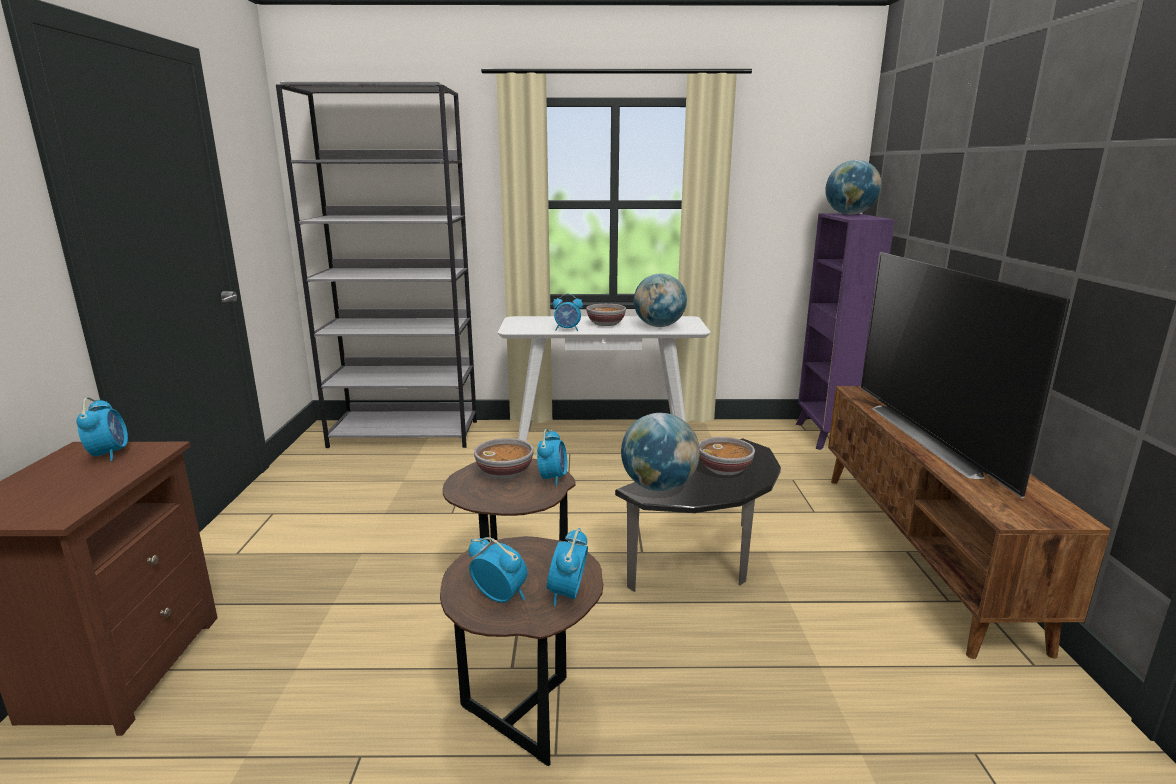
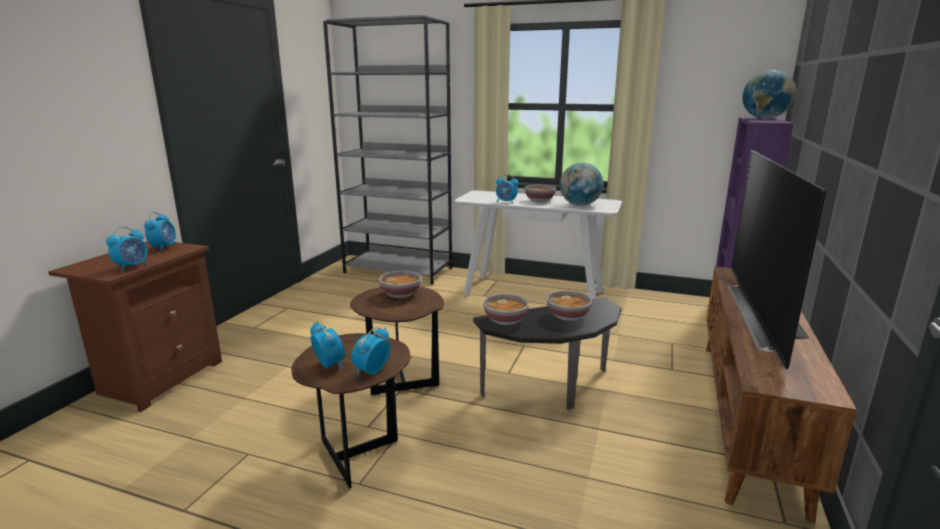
camera: 20 degrees right, 0 degrees up
alarm clock [537,429,568,486] -> alarm clock moved to [106,227,148,272]
globe [621,413,700,491] -> bowl [483,294,529,325]

